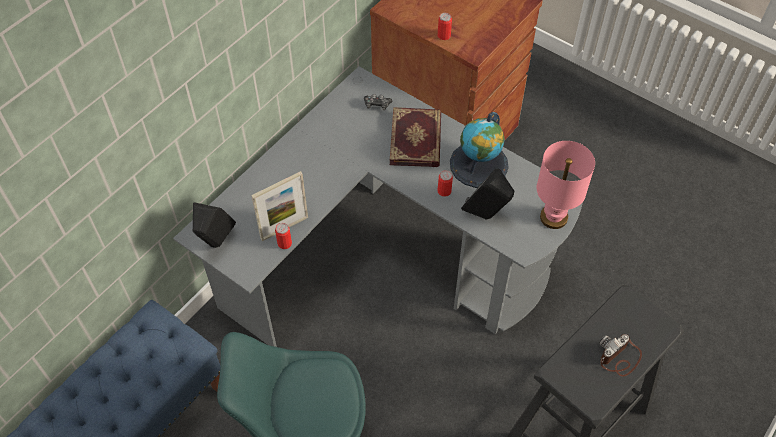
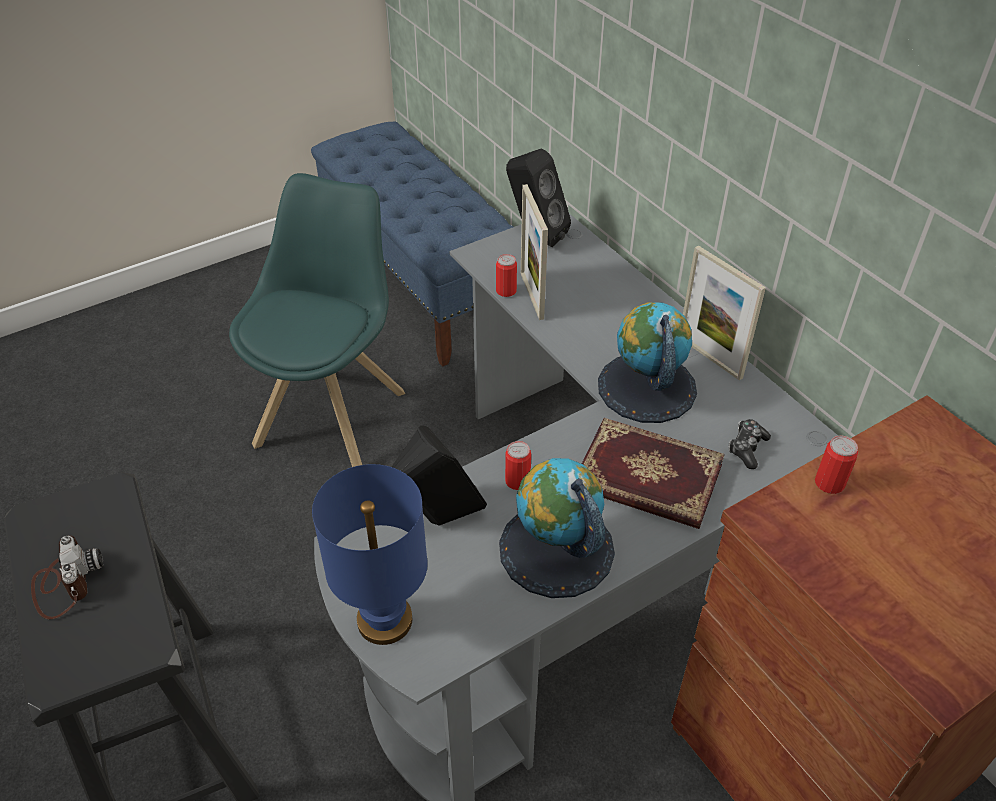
camera: 110 degrees right, 10 degrees down
pink table lamp [537,141,595,229] -> blue table lamp [312,464,428,645]
none -> globe [598,302,697,423]
none -> picture frame [683,245,766,381]

